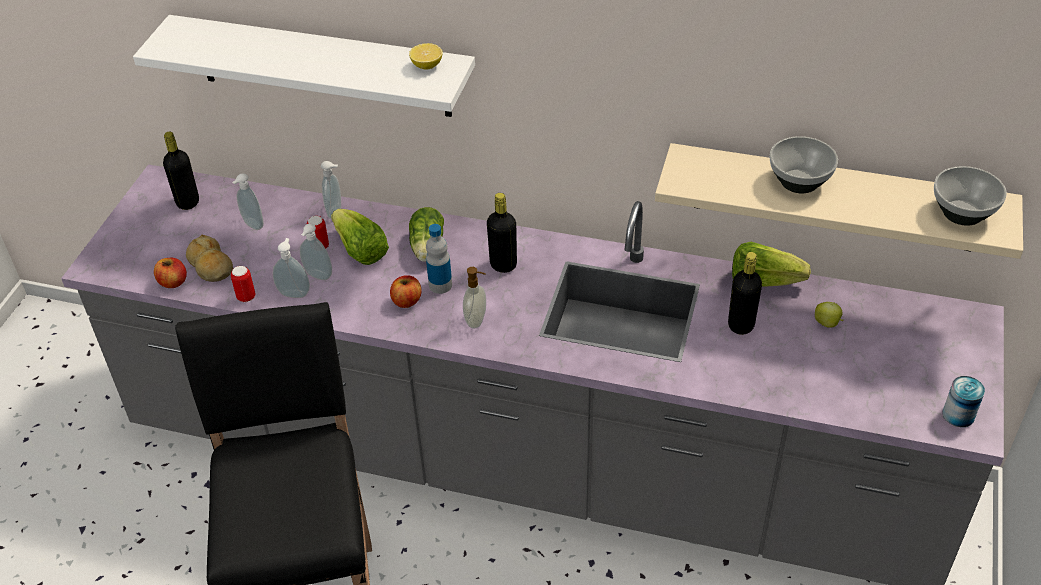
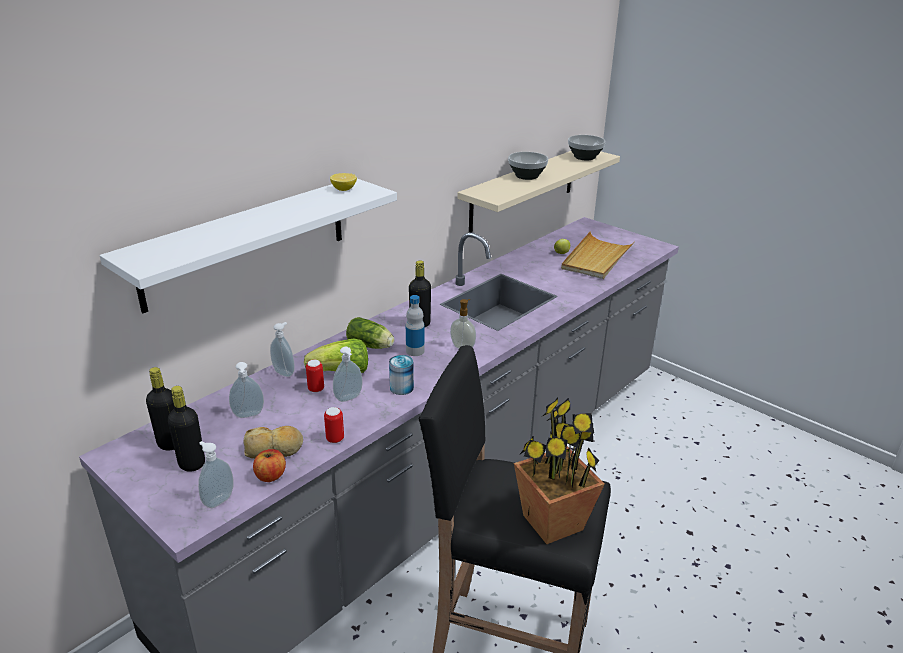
camera: 65 degrees left, 15 degrees down
soap dispenser [273,238,310,298] -> soap dispenser moved to [198,441,234,508]
apple [390,275,422,308] -> none
black bottle [728,252,762,335] -> black bottle moved to [168,386,205,472]
lettuce [732,242,811,287] -> none
can [942,376,985,427] -> can moved to [389,355,414,395]
none -> potted plant [514,398,605,544]
none -> beige tray [561,231,635,279]

